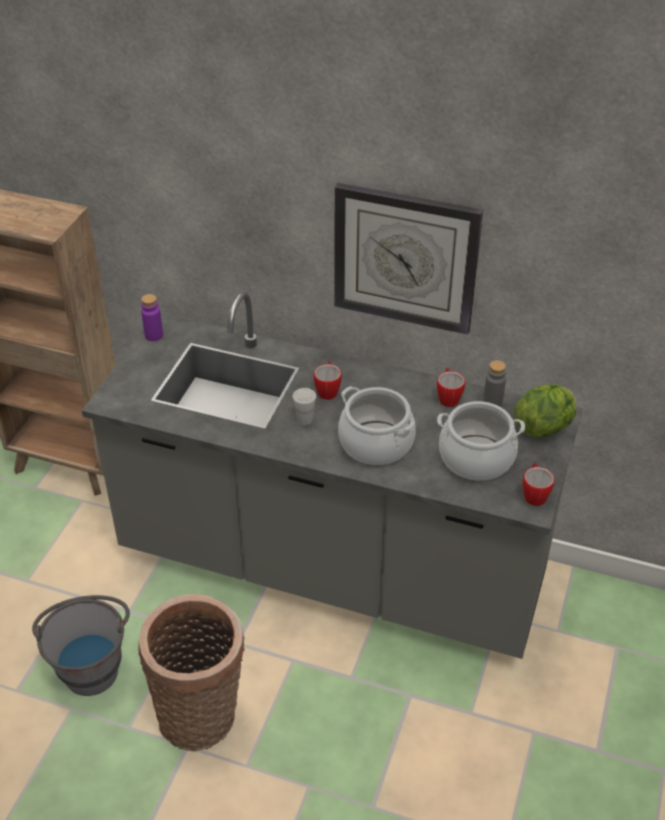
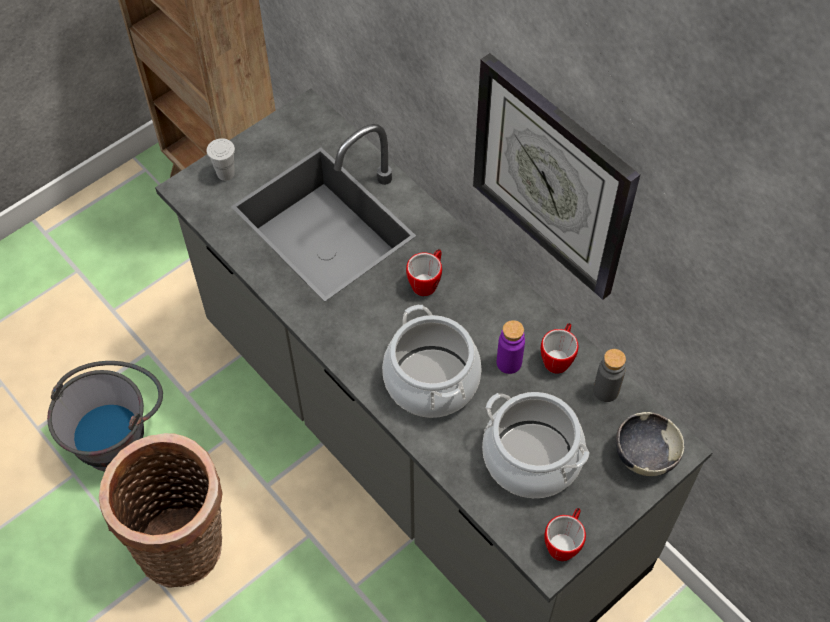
camera: 30 degrees right, 15 degrees up
purple bottle [141,294,163,341] -> purple bottle moved to [497,320,525,374]
white cup [292,388,317,425] -> white cup moved to [207,138,235,181]
lettuce [514,384,576,438] -> bowl [616,412,684,476]

